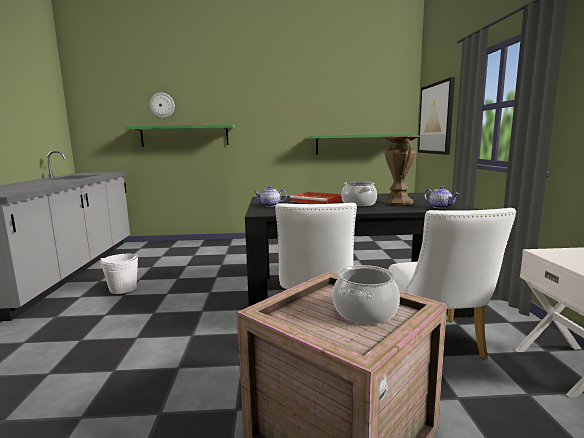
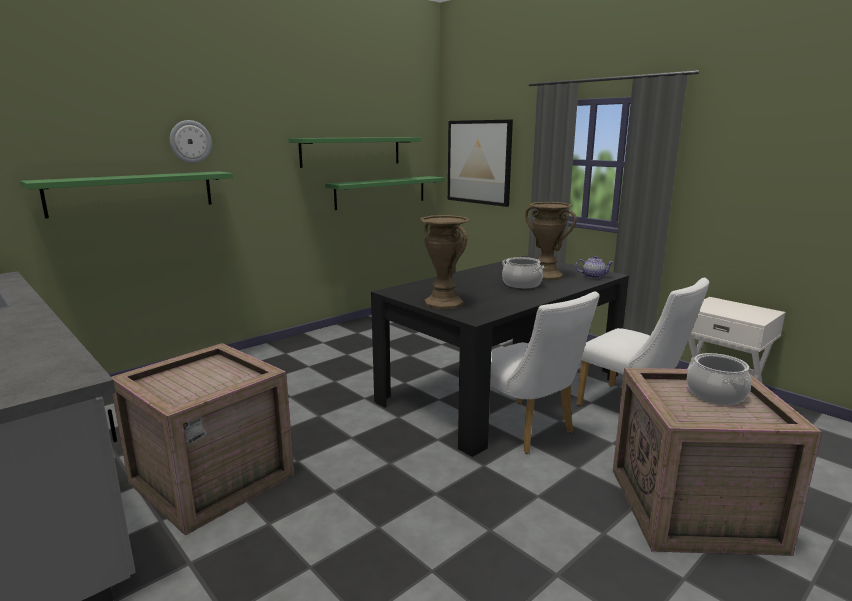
camera: 40 degrees left, 5 degrees up
white bucket [100,254,138,294] -> crate [112,343,294,536]
wall clock [150,92,175,118] -> wall clock moved to [169,120,212,163]
teapot [254,186,287,207] -> brown vase [420,215,471,309]
red tray [290,192,342,204] -> none
none -> green shelf [289,137,421,168]

